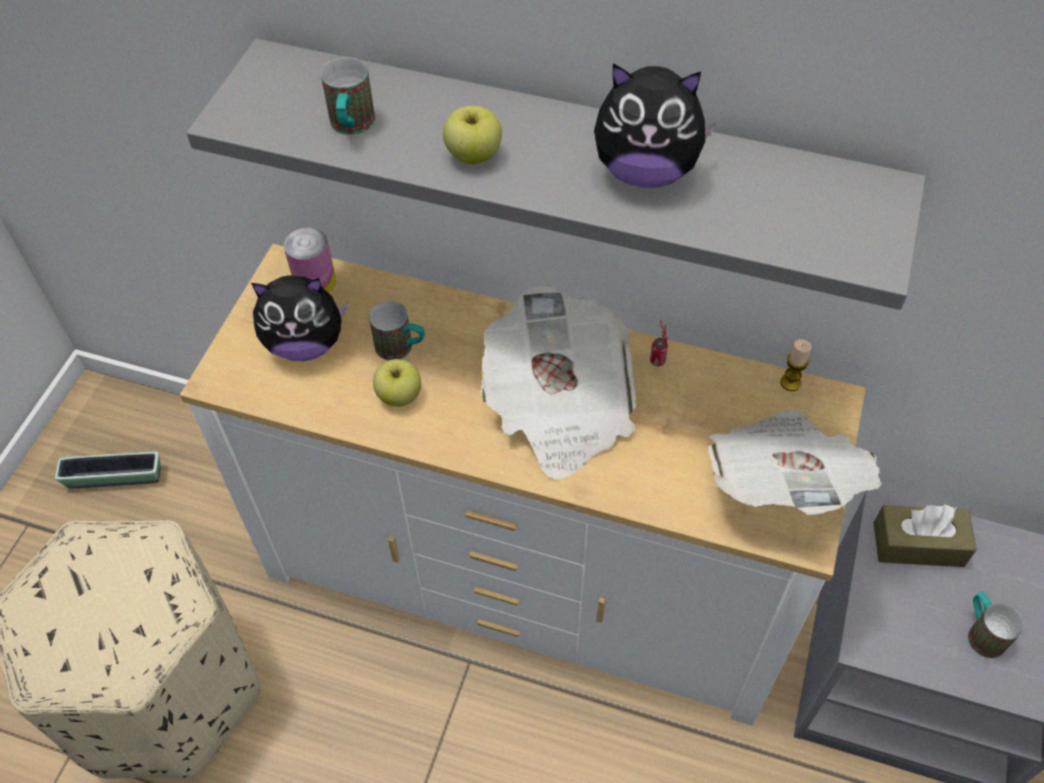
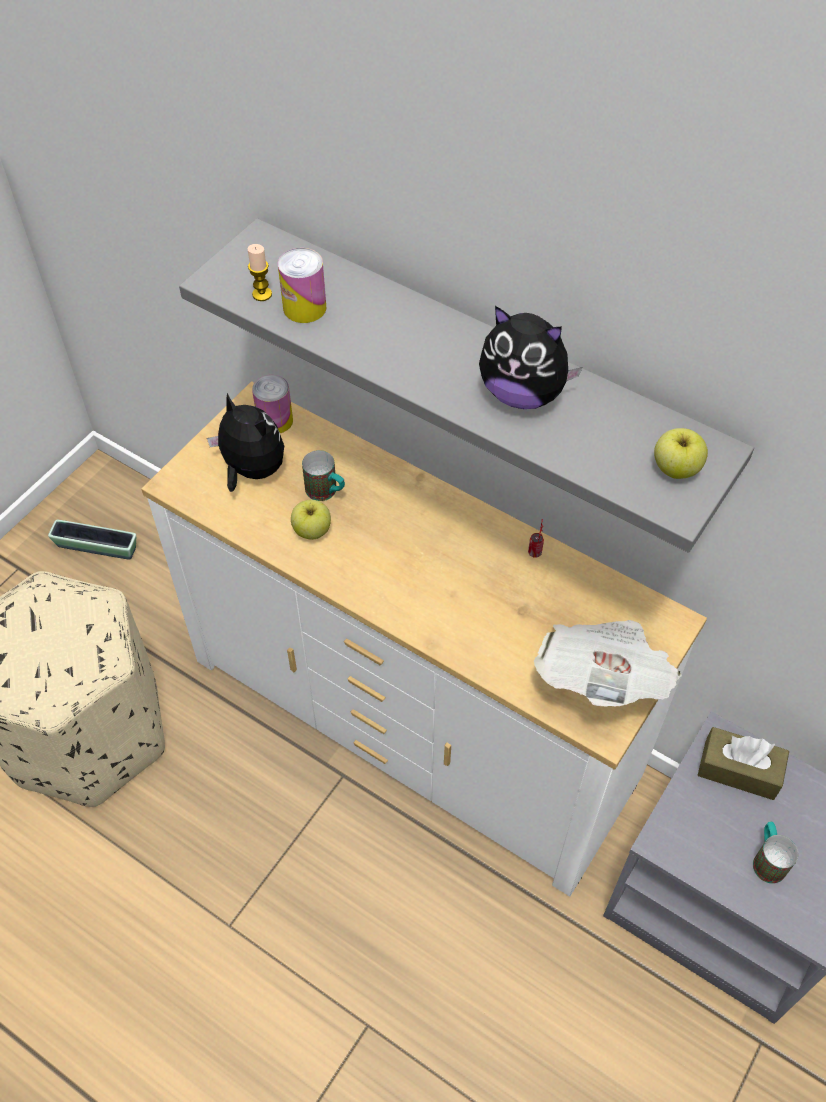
camera: 15 degrees right, 0 degrees up
plush toy [251,275,349,361] -> plush toy turned 150 degrees counterclockwise [207,393,284,492]
mug [321,57,375,135] -> can [278,248,327,323]
apple [443,105,502,164] -> apple moved to [654,428,708,479]
newspaper [480,285,636,480] -> none
candle [780,339,812,391] -> candle moved to [247,244,272,301]

